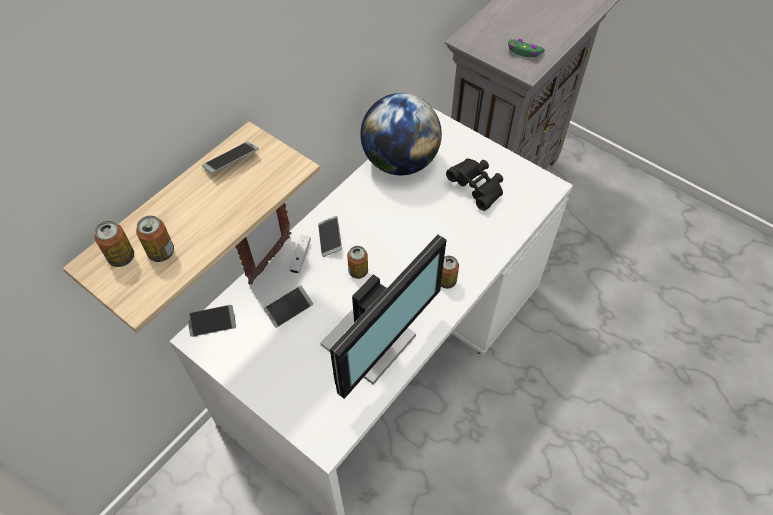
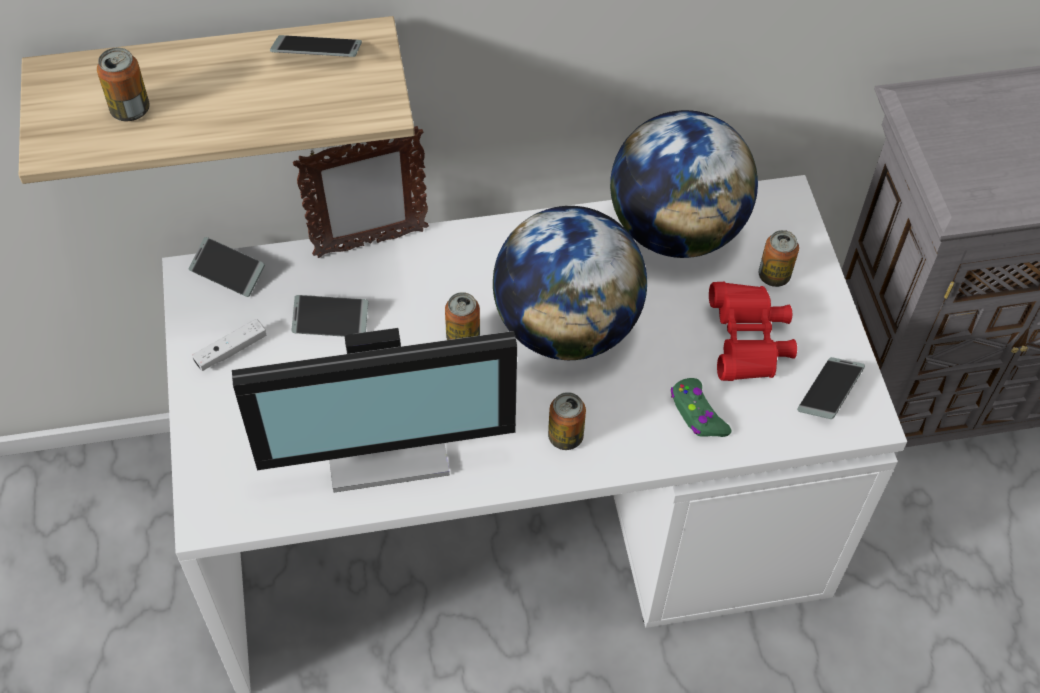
camera: 40 degrees right, 0 degrees up
can [94,221,134,267] -> can moved to [759,230,799,287]
white game controller [289,235,311,273] -> white game controller moved to [192,319,267,371]
phone [318,216,342,257] -> phone moved to [797,357,865,419]
black binoculars [446,158,503,211] -> red binoculars [709,282,797,381]
green game controller [508,39,545,57] -> green game controller moved to [671,378,732,437]
none -> globe [493,206,647,360]

